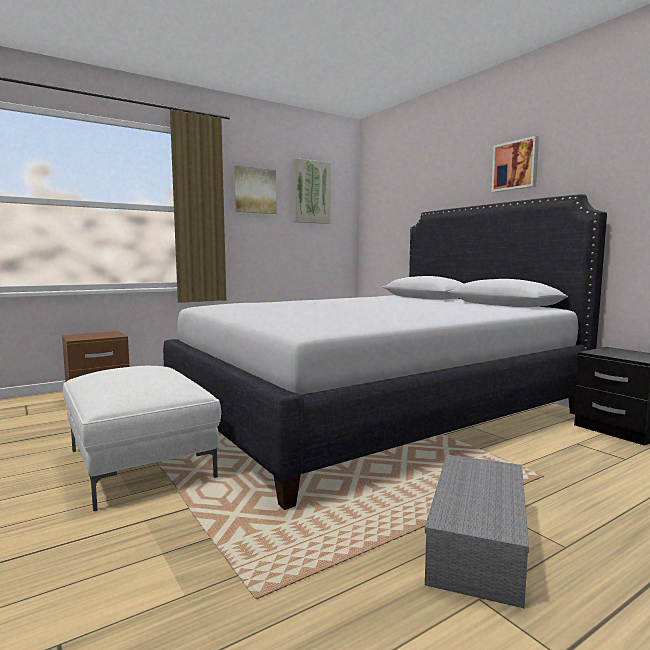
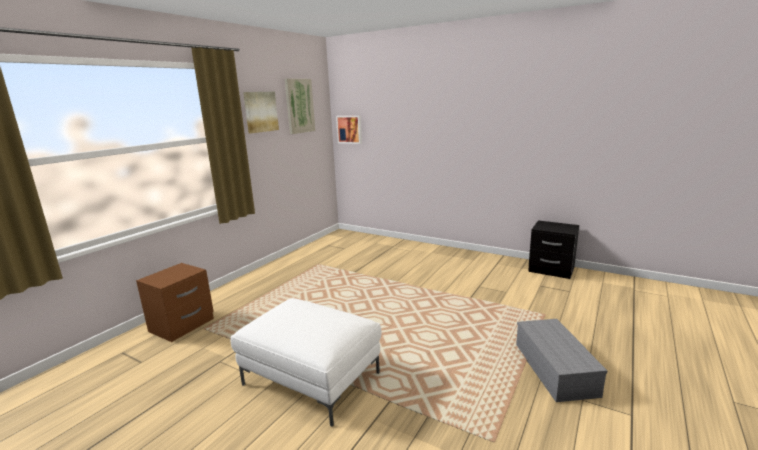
camera: 25 degrees left, 10 degrees up
white bed [163,194,607,510] -> none
picture [492,136,539,192] -> picture moved to [336,116,362,144]

